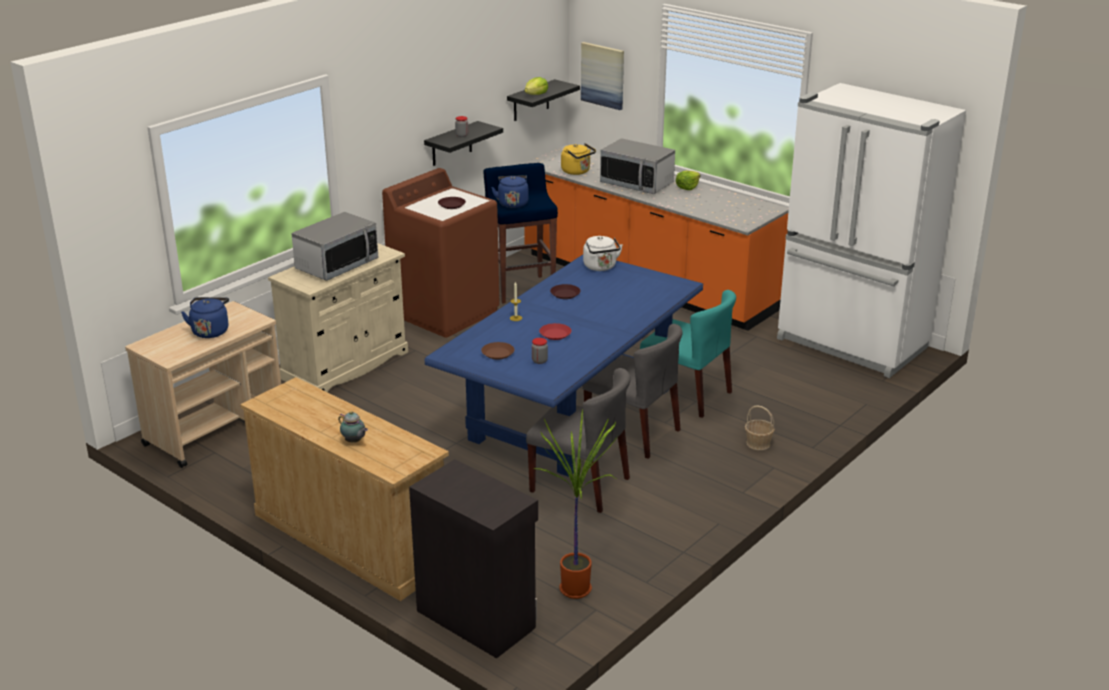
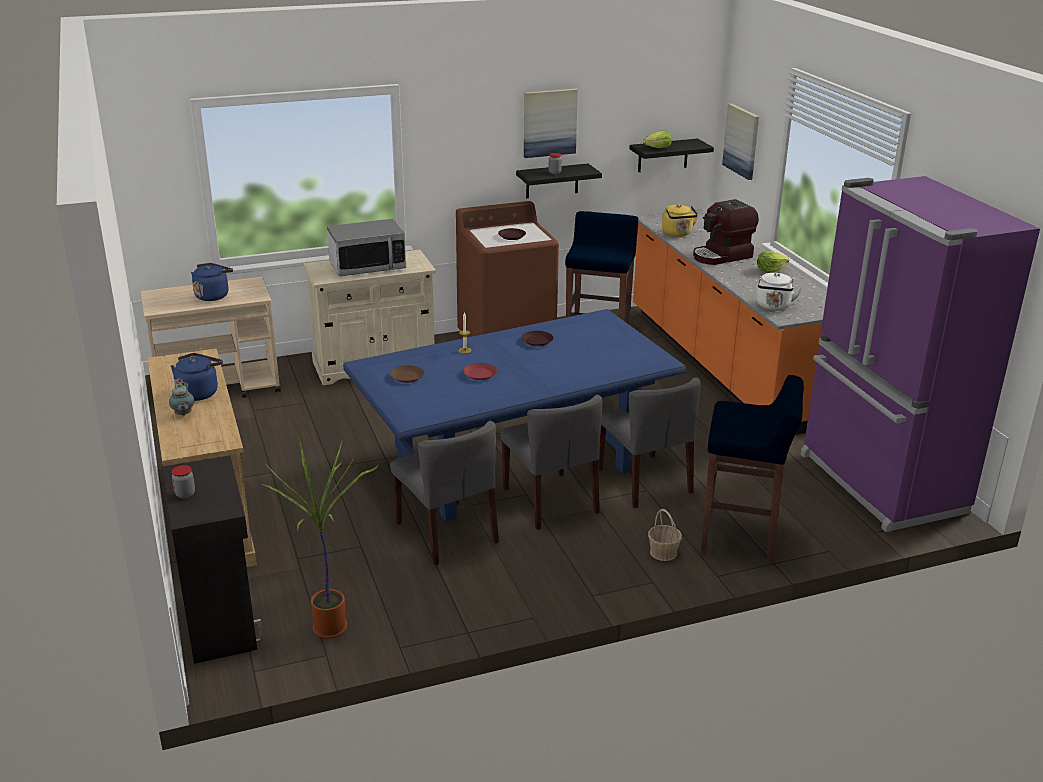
camera: 30 degrees right, 0 degrees up
blue kettle [491,175,529,208] -> blue kettle moved to [171,353,223,401]
jar [532,338,548,364] -> jar moved to [172,465,195,498]
white kettle [583,236,623,271] -> white kettle moved to [756,273,802,310]
microwave [600,138,675,194] -> coffee machine [693,199,759,265]
turquoise chair [640,290,736,418] -> grey chair [598,377,701,508]
white fridge [777,83,966,378] -> purple fridge [801,176,1040,532]
none -> picture [524,89,578,158]
none -> blue stool [700,375,804,565]

